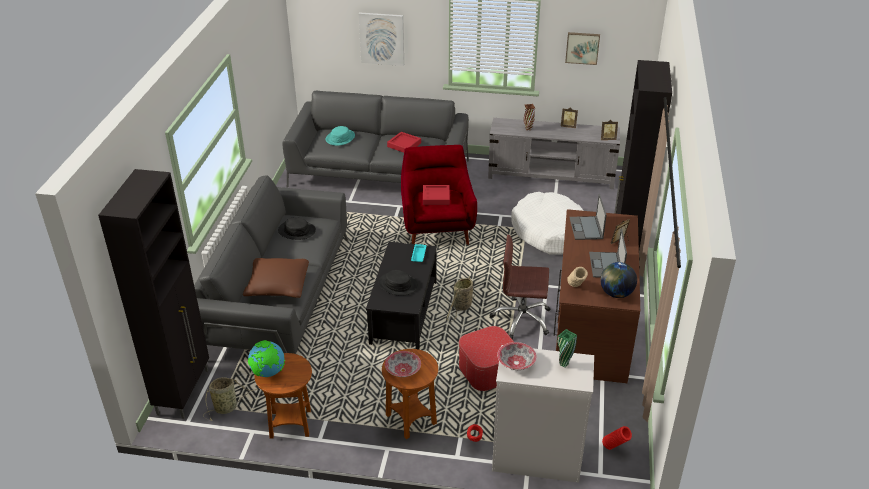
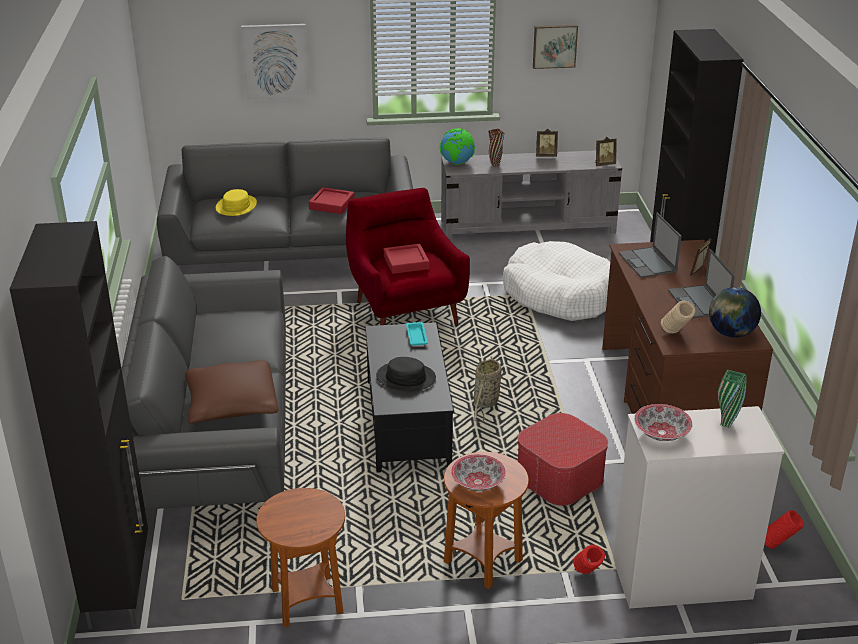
camera: 15 degrees left, 5 degrees down
basket [203,377,257,421] -> none
globe [248,340,285,377] -> globe moved to [440,128,475,165]
black hat [278,217,316,240] -> none
turquoise hat [326,126,355,146] -> yellow hat [216,189,257,216]
brown office chair [490,235,550,339] -> none

